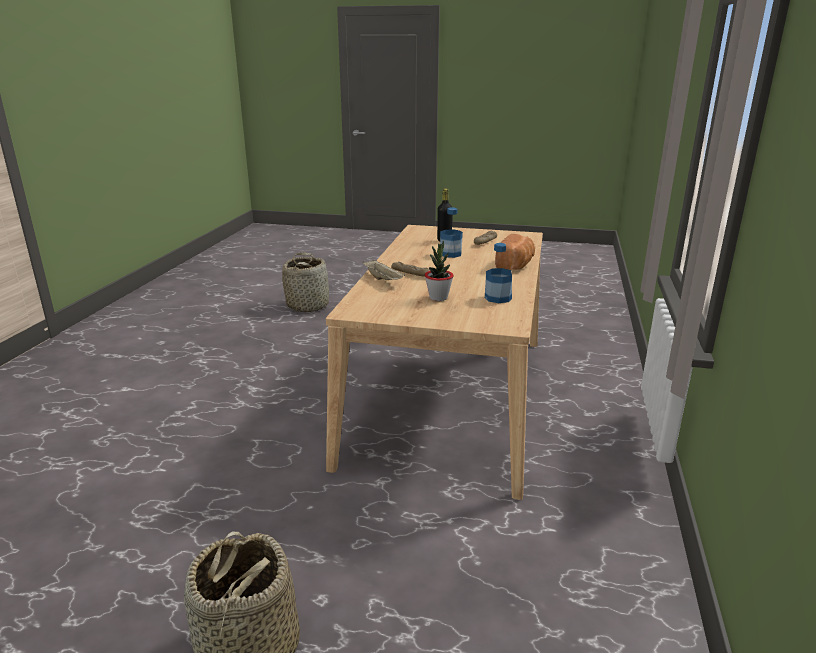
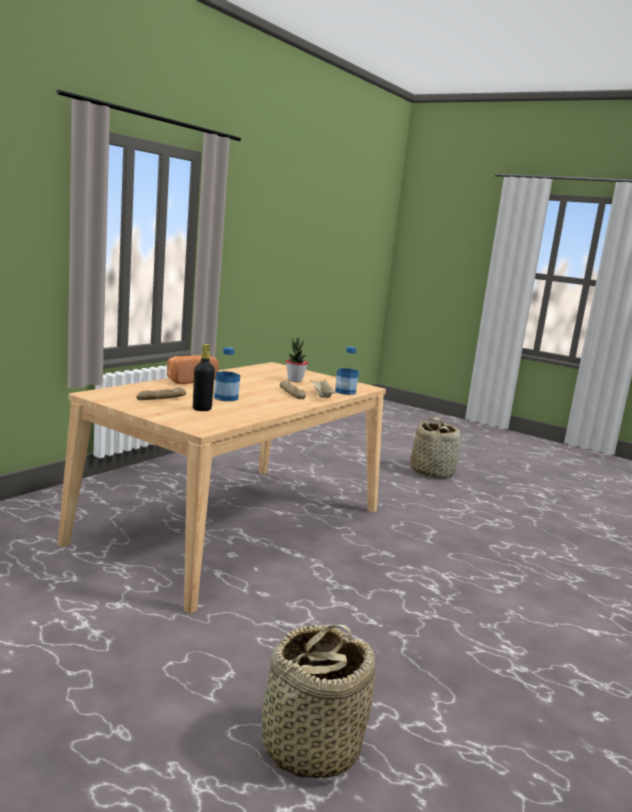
camera: 160 degrees left, 10 degrees down
bottle [485,243,512,303] -> bottle moved to [335,347,359,395]

